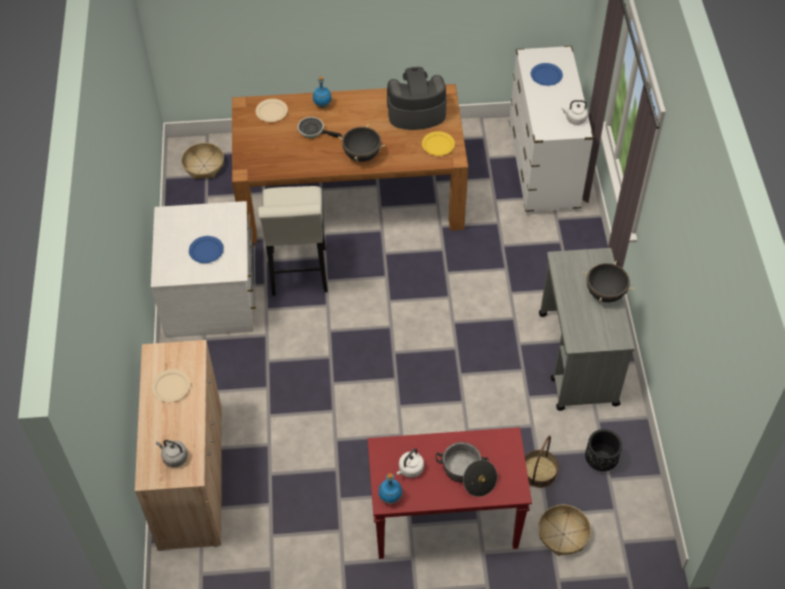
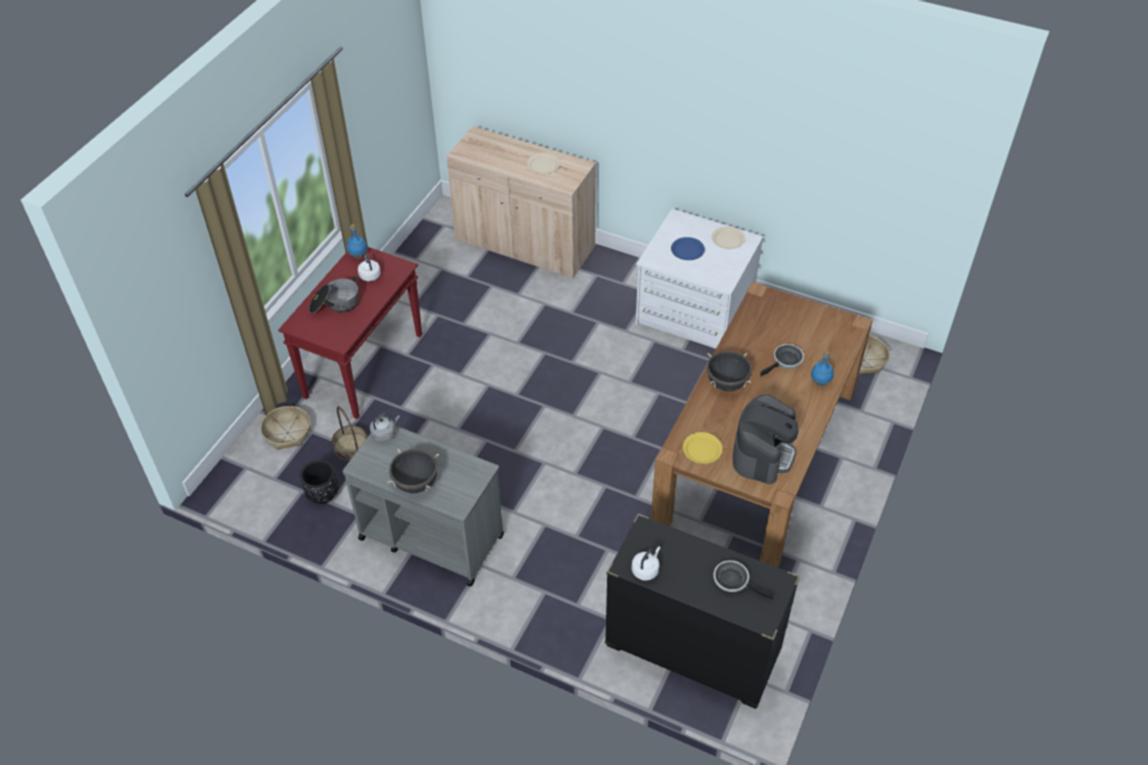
camera: 120 degrees right, 5 degrees down
grey kettle [156,440,188,467] -> grey kettle moved to [370,413,400,442]
beige plate [256,99,288,122] -> beige plate moved to [712,226,745,249]
white stool [258,186,328,296] -> none
white dresser [509,46,594,214] -> black dresser [605,514,800,709]
blue plate [531,63,563,86] -> frying pan [713,560,773,599]

